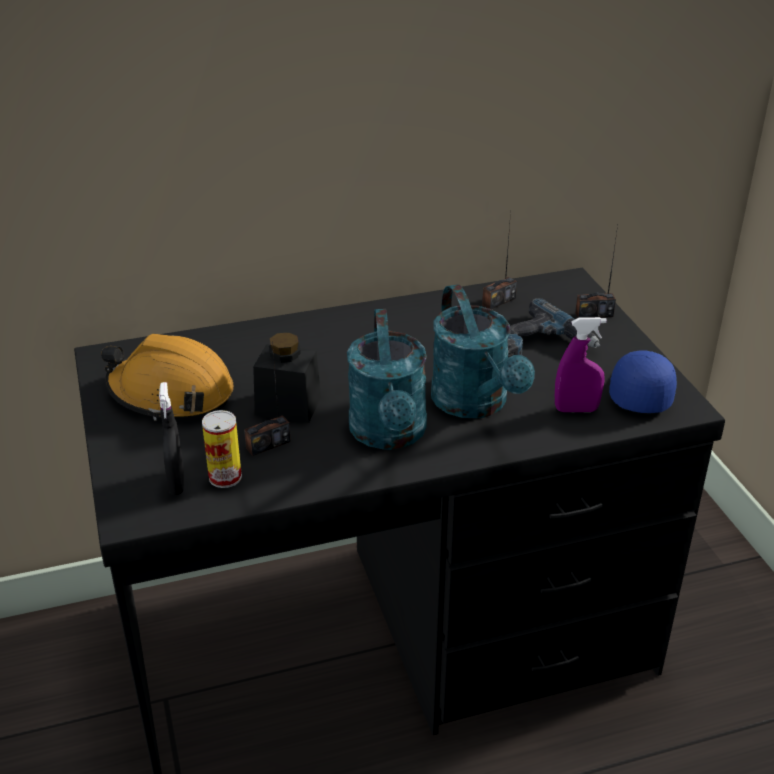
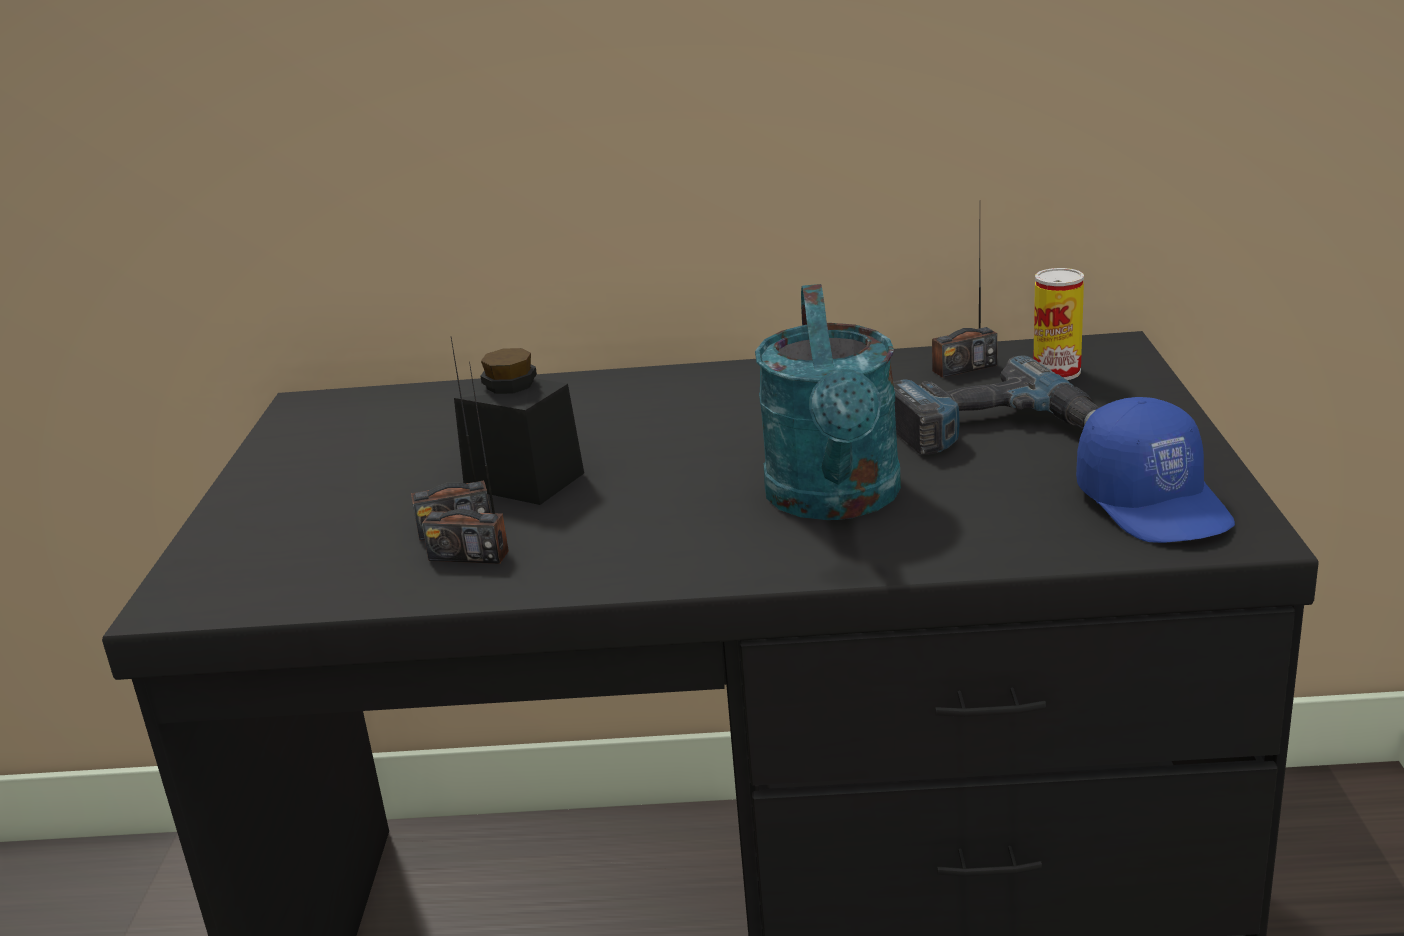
camera: 20 degrees right, 10 degrees down
orange hard hat [101,334,233,421] -> none
black spray bottle [159,382,184,495] -> none
can [202,410,242,488] -> can moved to [1033,268,1084,380]
turquoise watering can [347,309,427,450] -> none
purple spray bottle [555,317,607,412] -> none
radio [575,225,618,318] -> radio moved to [422,361,509,564]
blue cap [609,351,677,413] -> blue cap turned 135 degrees clockwise [1076,397,1235,543]

